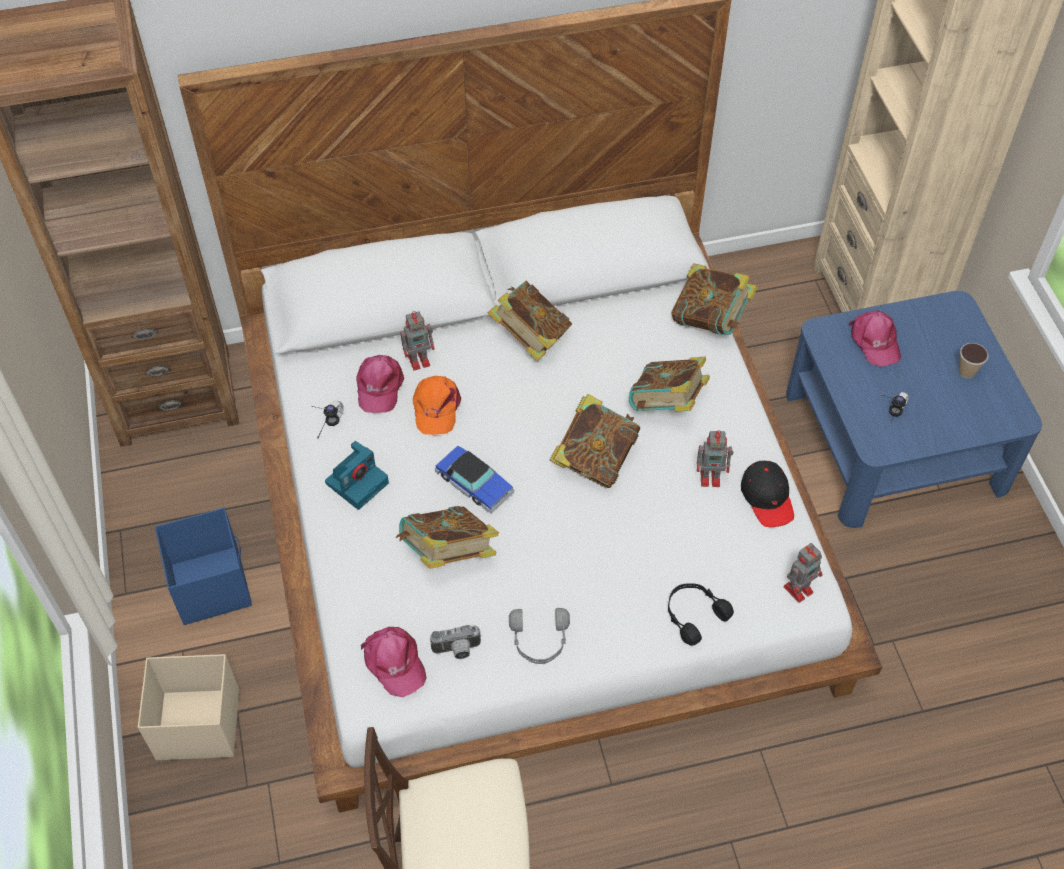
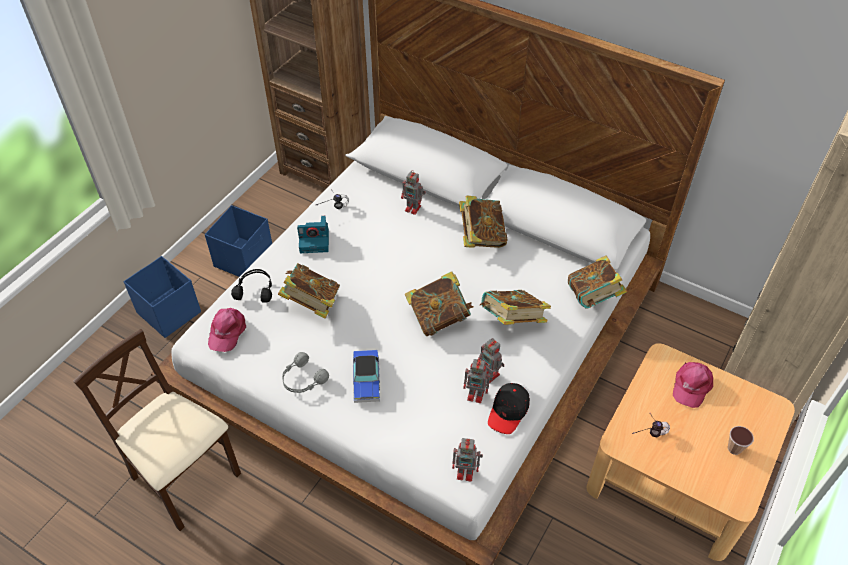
camera: 45 degrees right, 5 degrees down
beige storage box [138,654,239,760] -> blue storage box [124,256,201,338]
pink cap [356,355,404,413] -> none
orange cap [413,376,461,435] -> none
camera [430,625,481,659] -> none
toy car [435,446,514,514] -> toy car moved to [353,350,380,403]
black headphones [668,583,734,646] -> black headphones moved to [231,269,272,302]
blue coffee table [786,291,1042,528] -> beige coffee table [587,343,795,561]
none -> toy robot [463,359,493,403]

